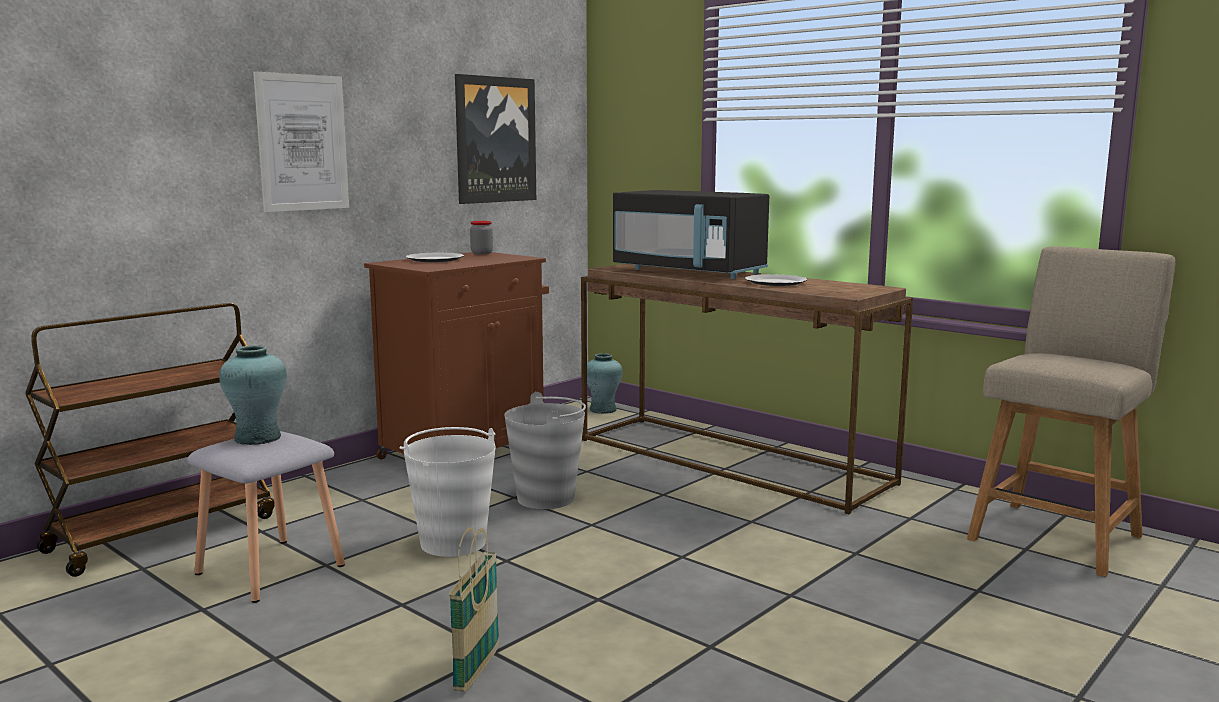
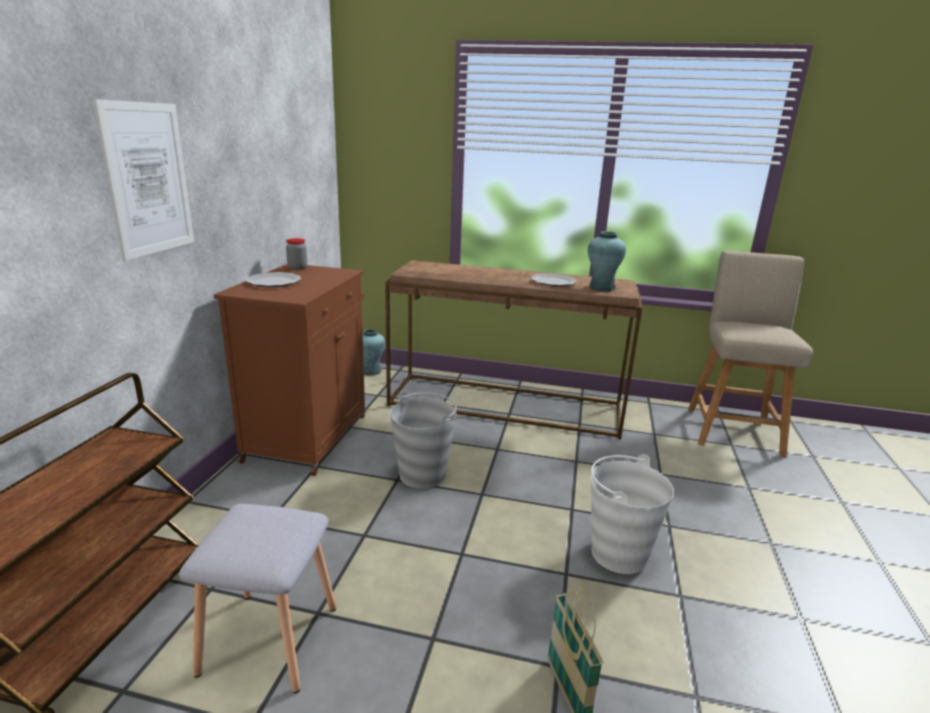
camera: 30 degrees left, 10 degrees up
turquoise vase [219,345,287,445] -> turquoise vase moved to [588,231,626,291]
white bucket [399,427,496,557] -> white bucket moved to [591,454,674,574]
picture [455,74,536,204] -> none
black microwave [613,190,769,279] -> none

